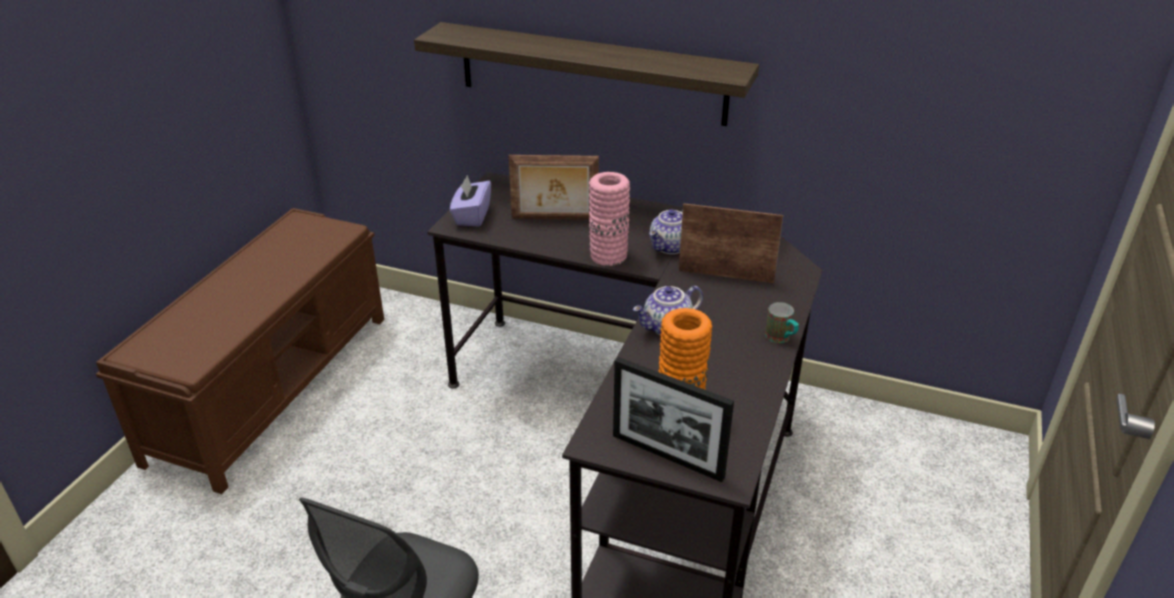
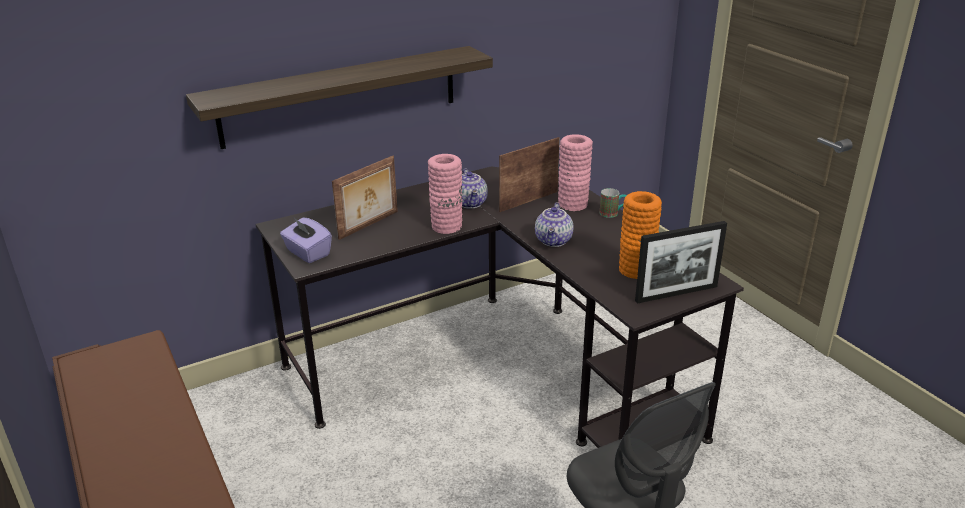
camera: 50 degrees left, 5 degrees down
none -> pink vase [558,134,593,211]

